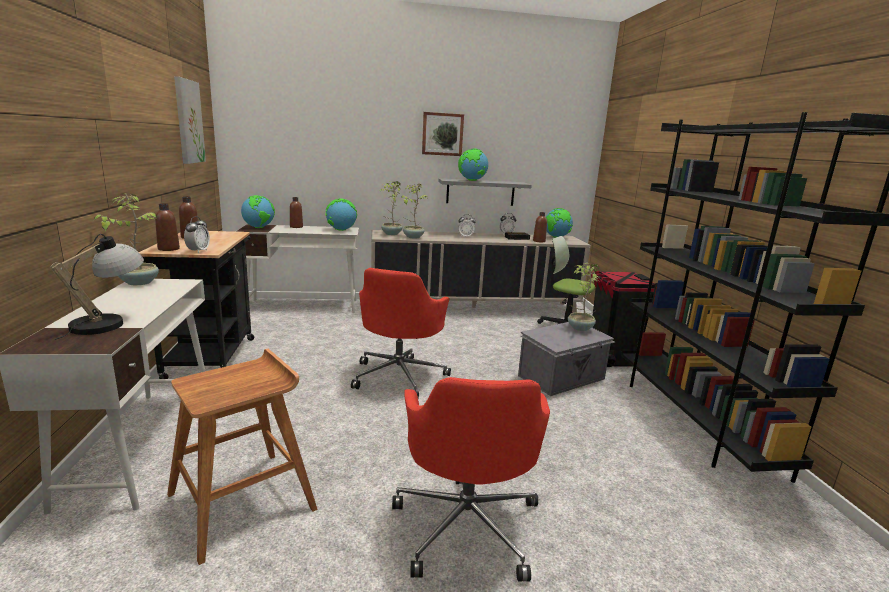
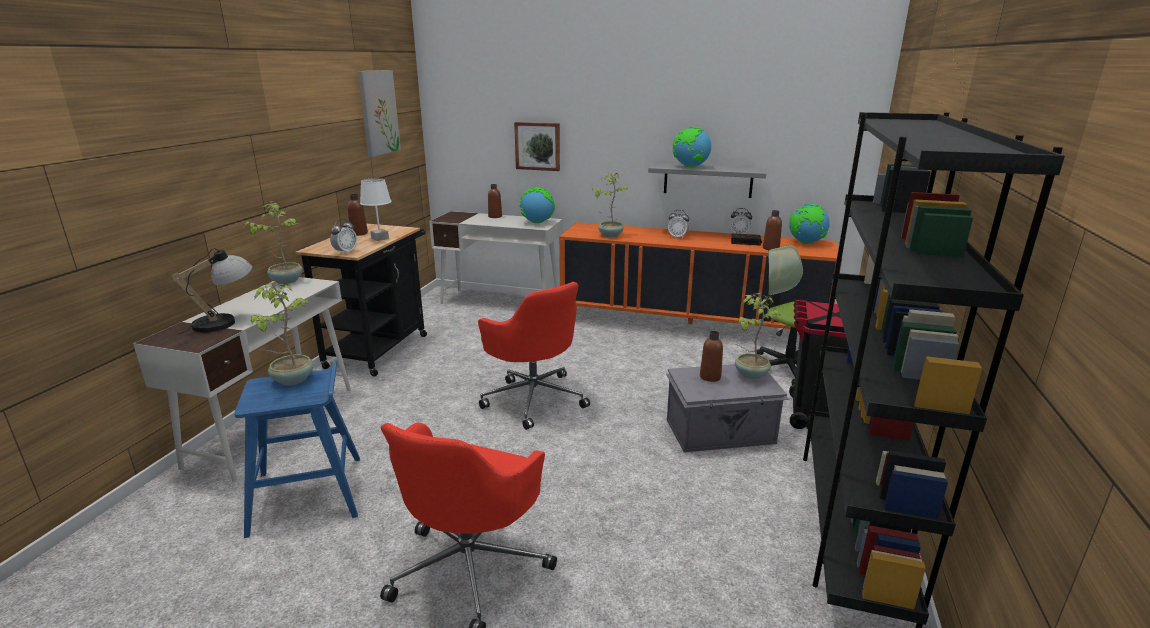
camera: 25 degrees right, 5 degrees up
brown bottle [155,203,180,251] -> brown bottle moved to [700,331,723,382]
brown stool [167,349,318,565] -> blue stool [234,361,360,538]
globe [241,195,275,228] -> none
red office chair [351,268,451,398] -> red office chair turned 75 degrees counterclockwise [478,282,590,430]
beige cabinet [371,230,591,313] -> orange cabinet [559,222,842,329]
potted plant [381,181,402,235] -> potted plant moved to [251,282,314,386]
picture [422,112,464,156] -> picture moved to [514,122,560,171]
none -> white table lamp [360,178,391,241]

